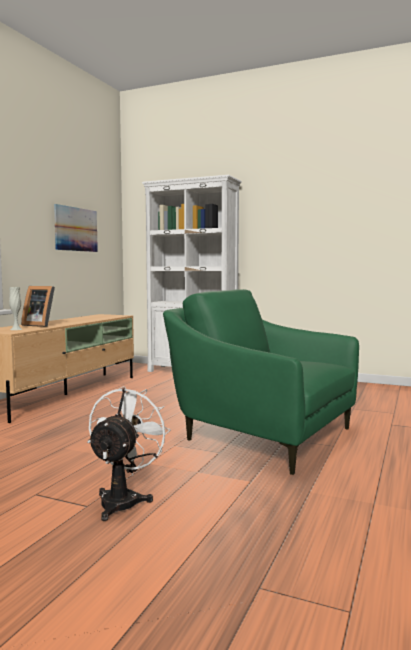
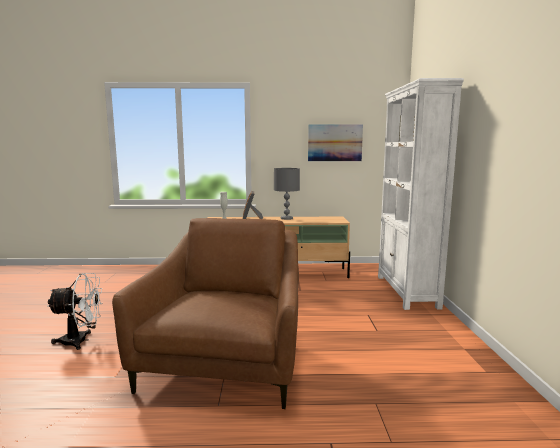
camera: 65 degrees right, 5 degrees up
green armchair [163,289,359,475] -> brown armchair [112,218,299,409]
none -> grey table lamp [274,168,300,220]

